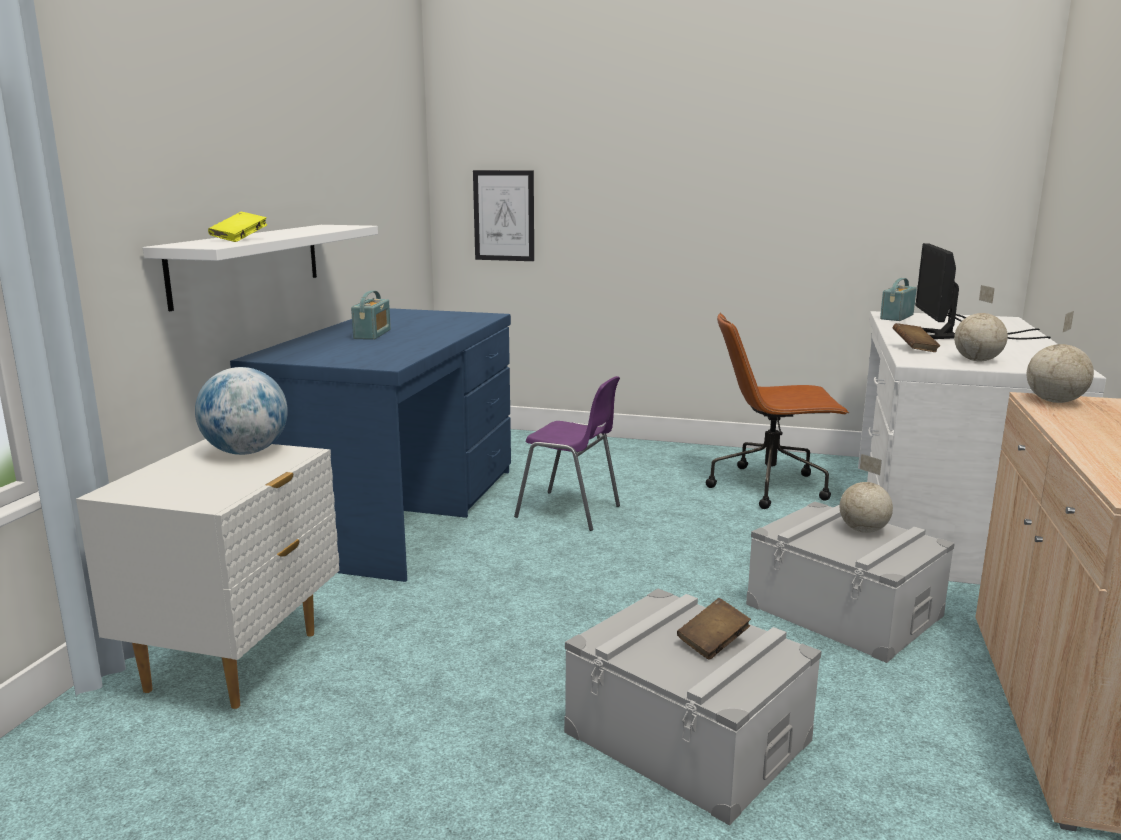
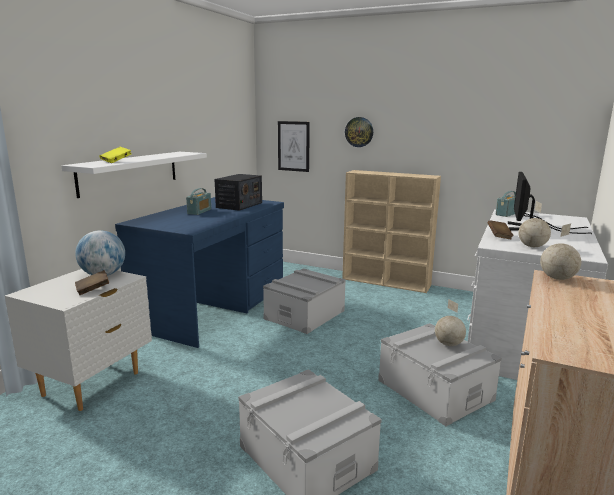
camera: 10 degrees right, 0 degrees up
purple chair [514,376,620,531] -> grey storage box [263,268,346,334]
brown book [677,598,751,660] -> brown book moved to [75,270,109,295]
brown office chair [706,312,849,509] -> none
none -> radio [215,174,262,211]
none -> beige bookcase [342,170,441,293]
none -> wall clock [345,117,373,147]

